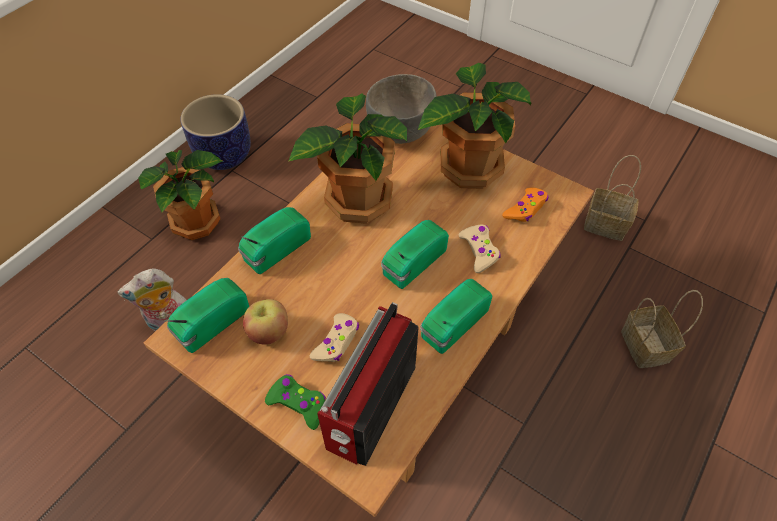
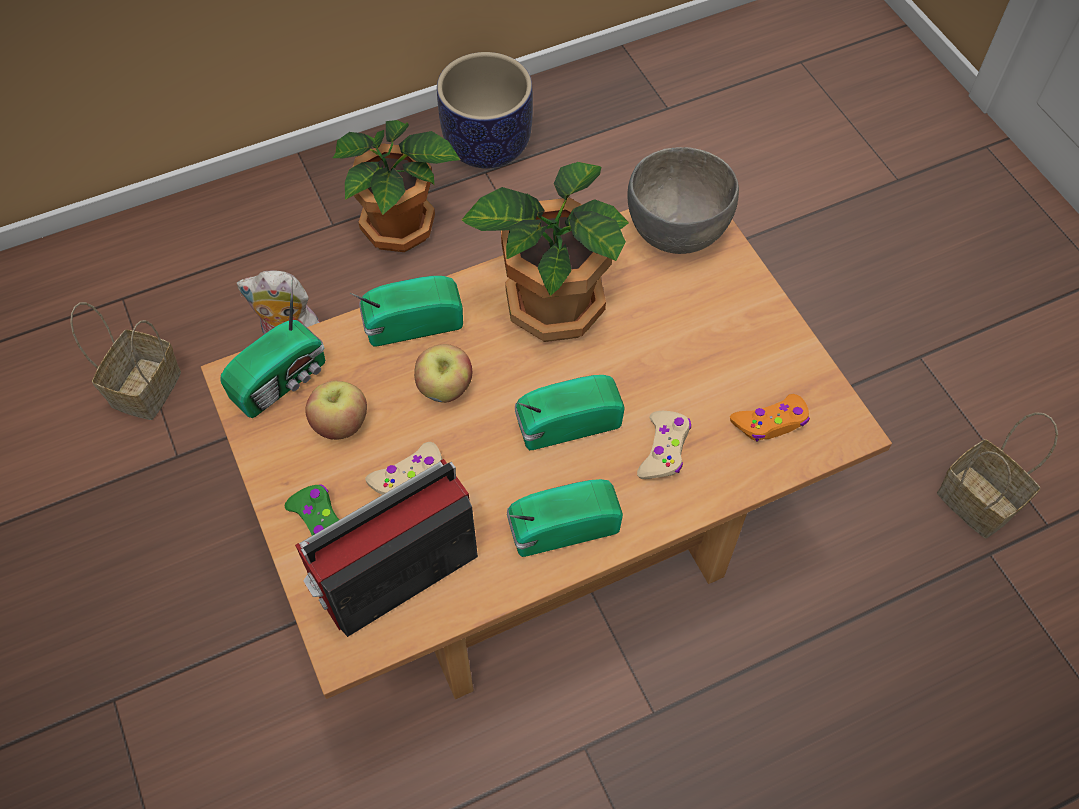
camera: 30 degrees right, 5 degrees up
radio [164,278,249,353] -> radio turned 150 degrees clockwise [220,278,325,418]
potted plant [418,63,531,189] -> none
basket [621,290,703,368] -> basket moved to [70,302,181,420]
none -> apple [414,344,472,403]

